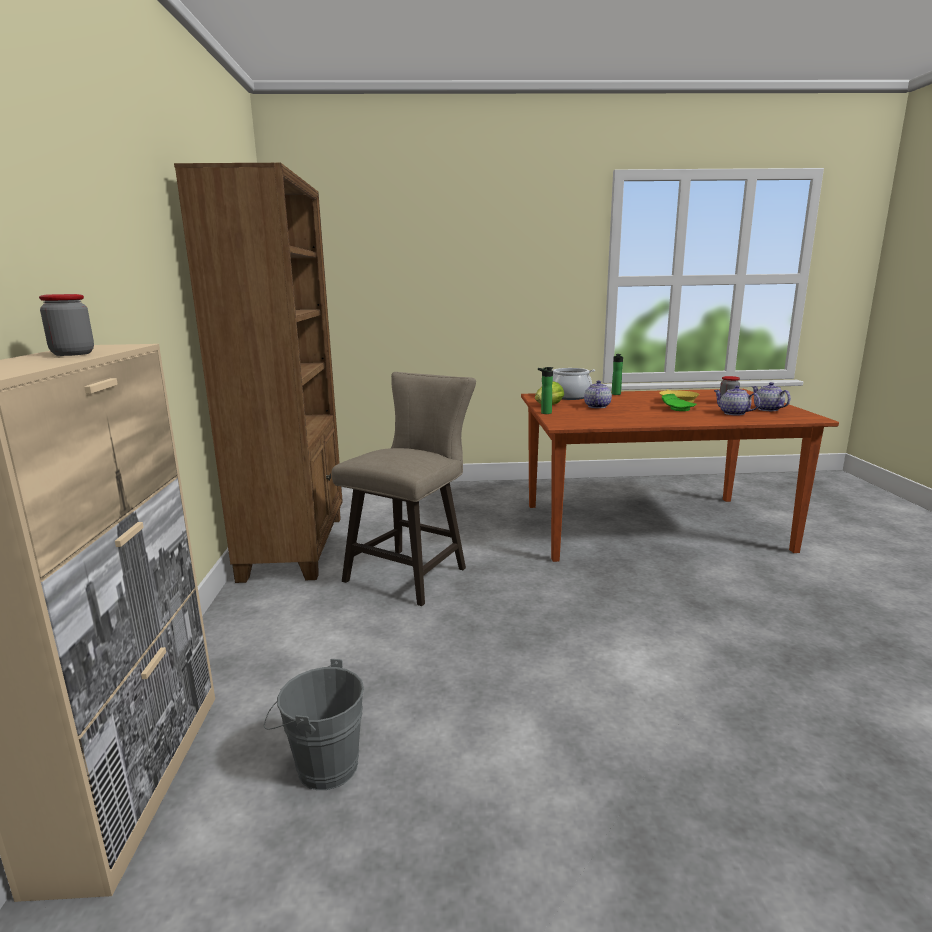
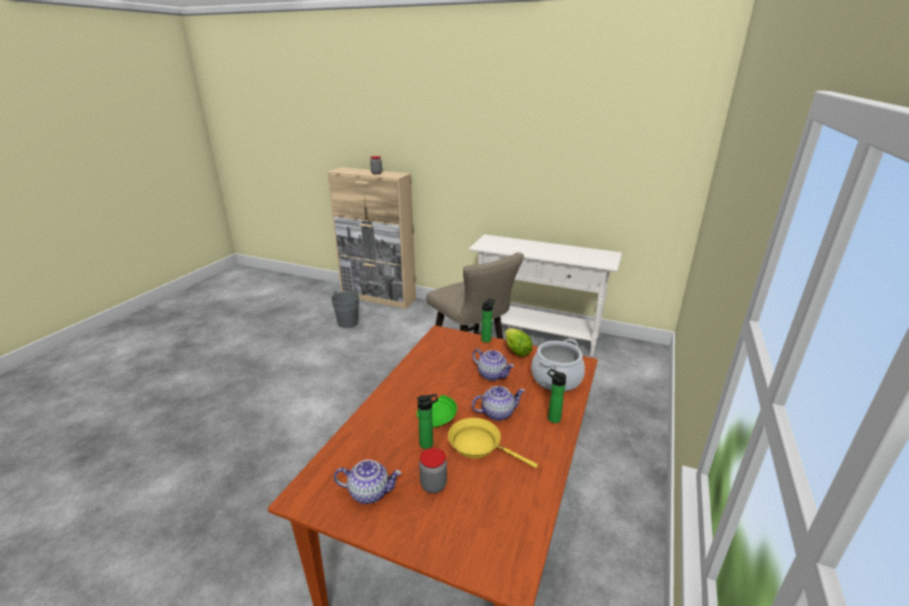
camera: 115 degrees right, 10 degrees up
brown bookcase [174,163,343,583] -> white console table [469,234,622,356]
teapot [714,386,760,415] -> teapot moved to [472,386,525,421]
none -> bottle [417,394,438,449]

